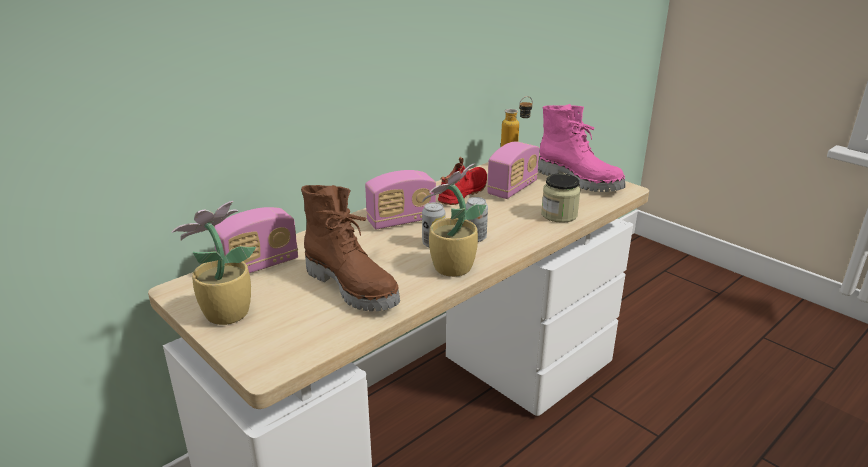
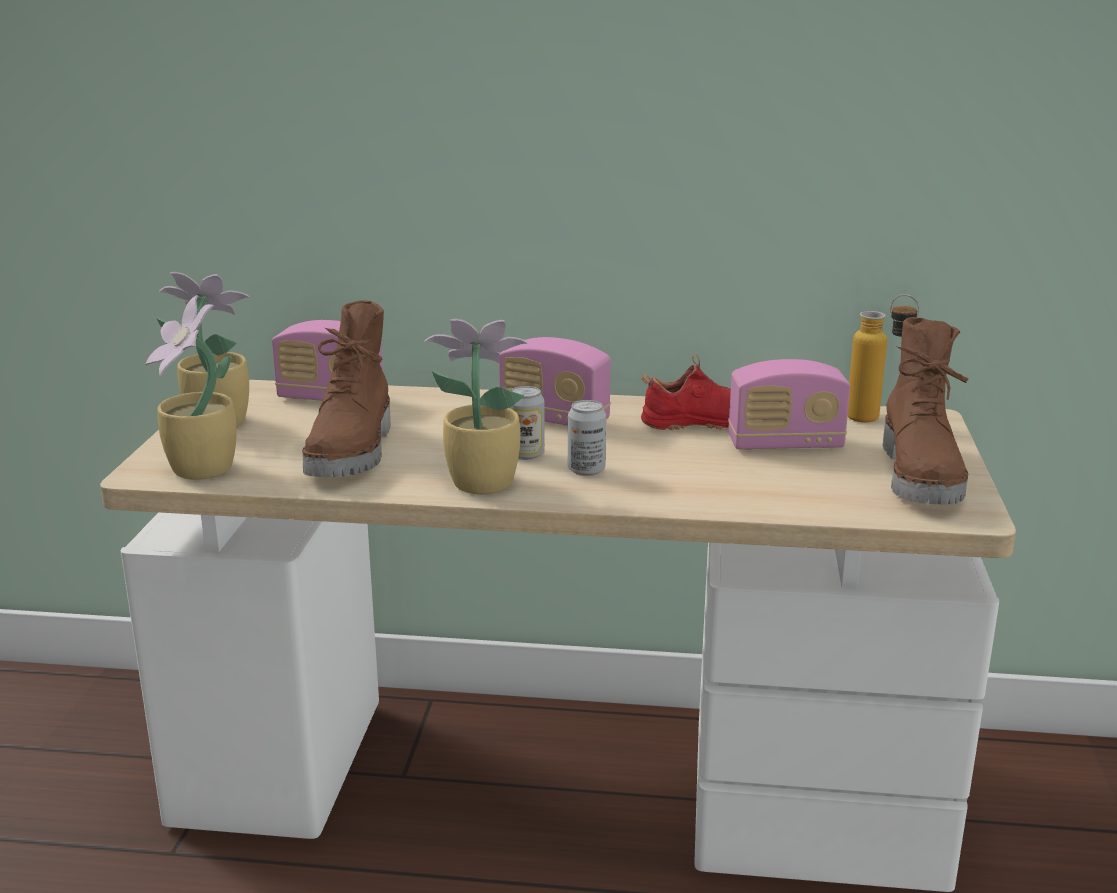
camera: 50 degrees right, 5 degrees down
pink boot [538,104,626,192] -> brown boot [883,317,969,505]
jar [541,173,581,223] -> none
none -> potted plant [145,295,237,480]

